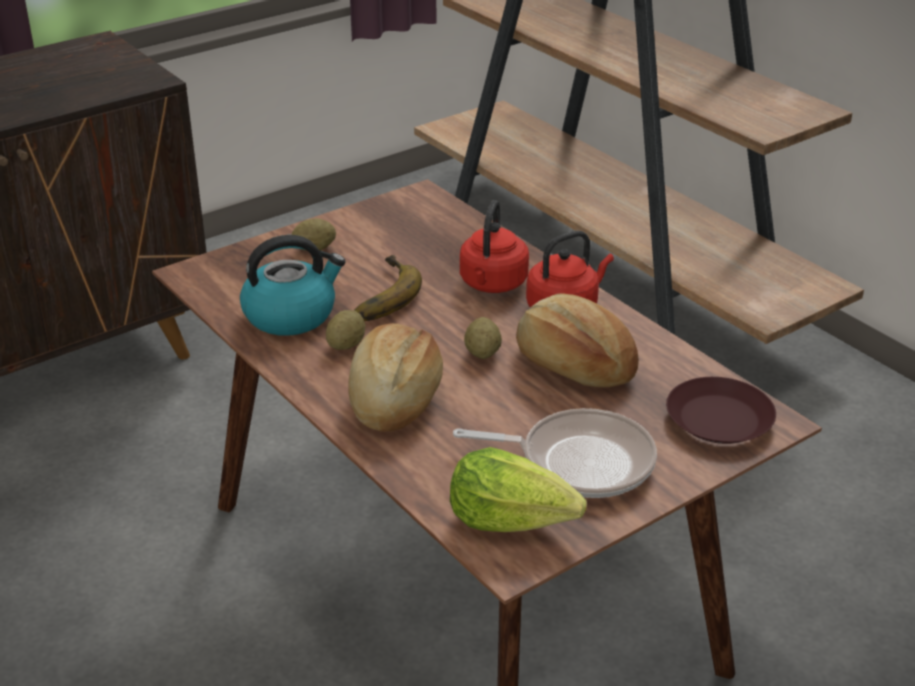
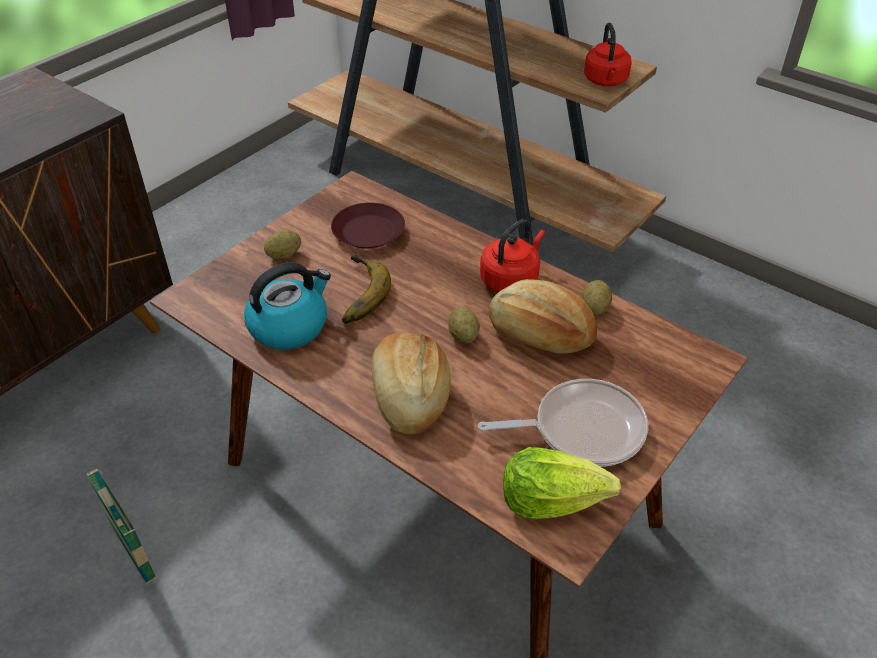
camera: 15 degrees left, 10 degrees up
potato [326,310,365,350] -> potato moved to [581,280,612,315]
red kettle [460,200,529,293] -> red kettle moved to [584,23,632,86]
brown plate [666,377,776,444] -> brown plate moved to [331,203,405,249]
none -> basket [86,465,156,584]

